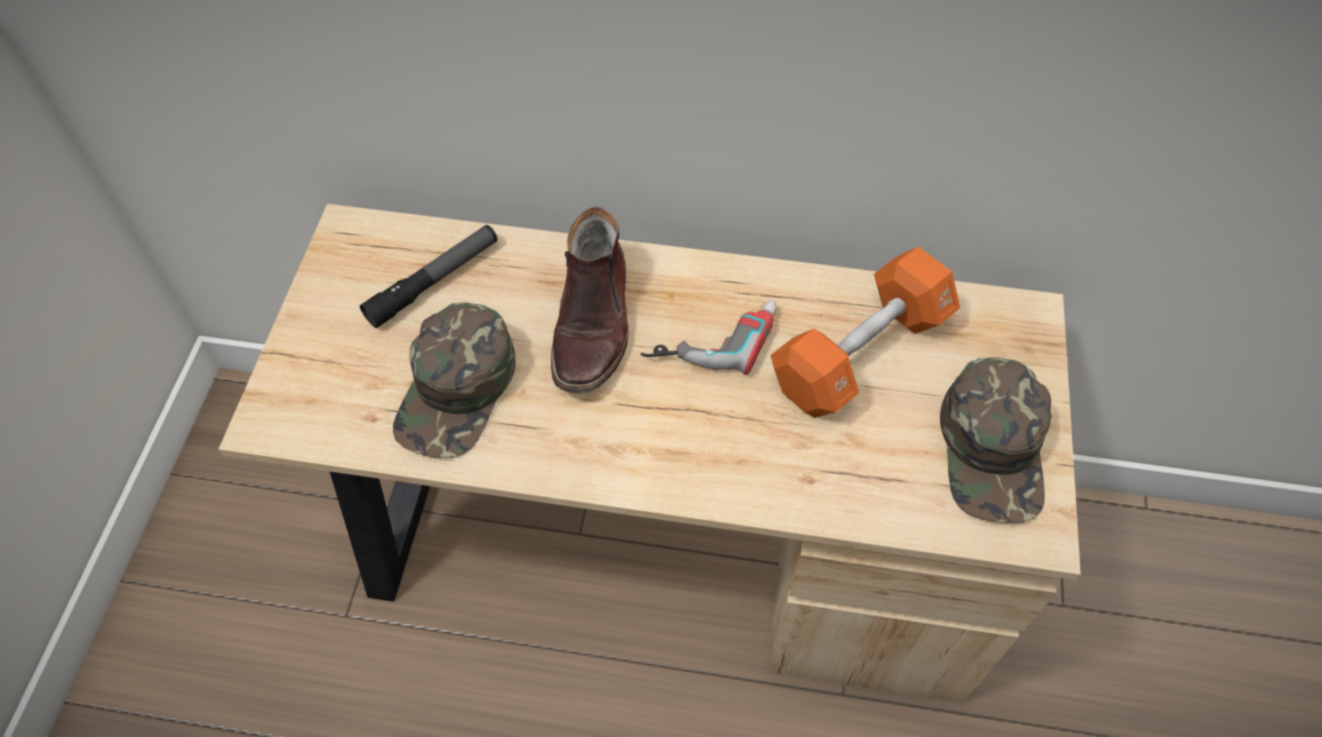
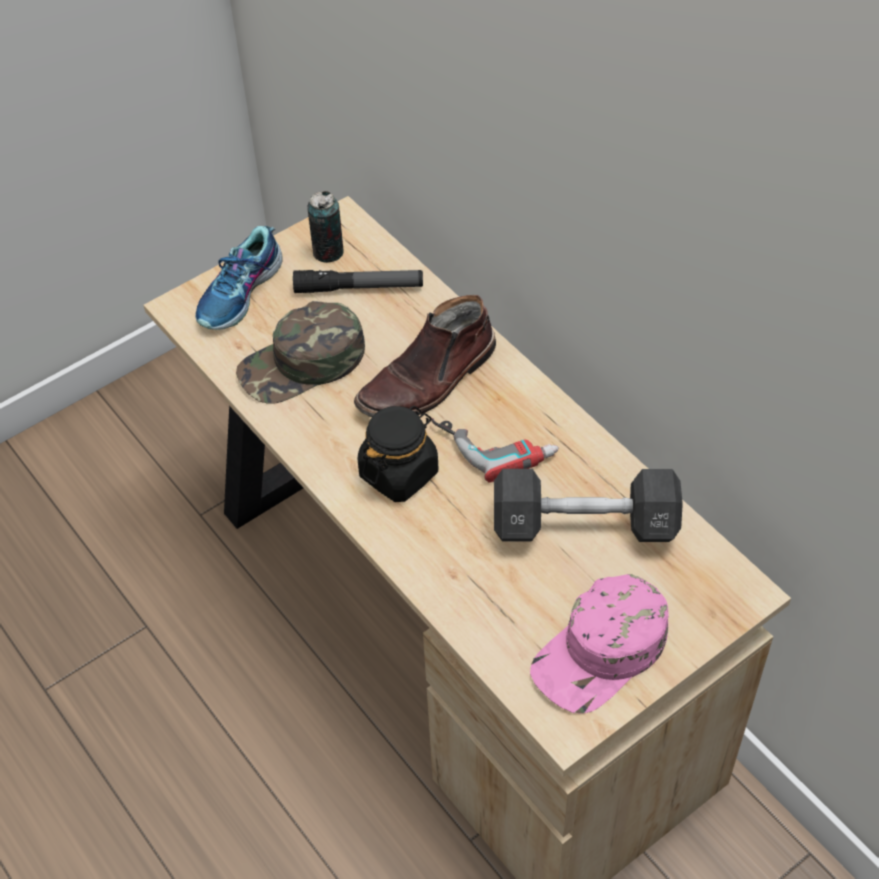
camera: 45 degrees right, 5 degrees down
orange dumbbell [771,247,960,418] -> black dumbbell [494,469,683,542]
green cap [940,357,1052,523] -> pink cap [530,574,668,713]
none -> shoe [195,226,283,330]
none -> can [307,191,344,263]
none -> black jar [357,406,438,502]

